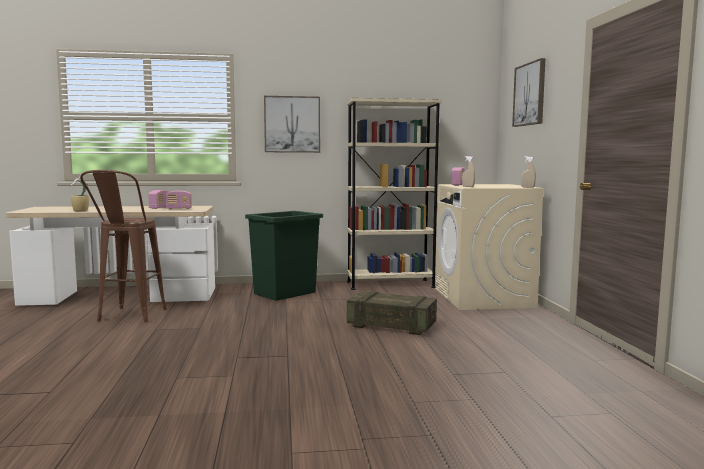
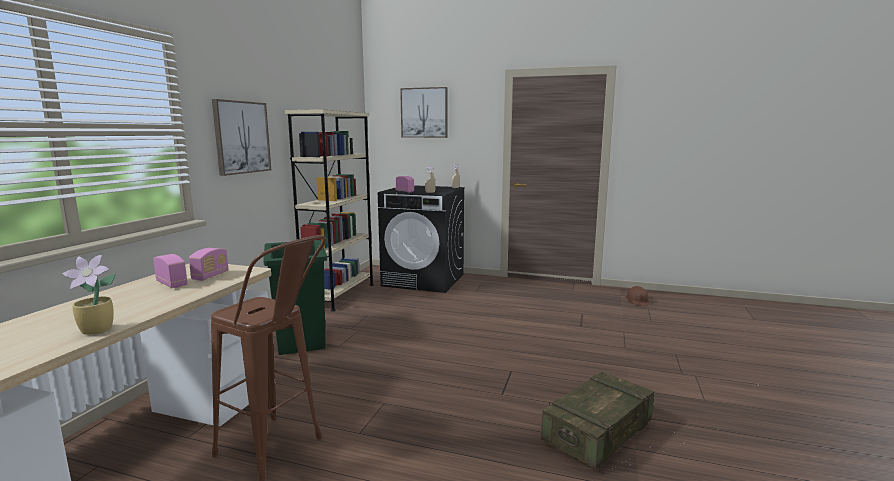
camera: 65 degrees left, 5 degrees up
crate [347,291,437,335] -> crate moved to [541,371,654,469]
beige washing machine [435,184,546,310] -> black washing machine [378,185,465,293]
none -> brown hard hat [625,286,650,306]

